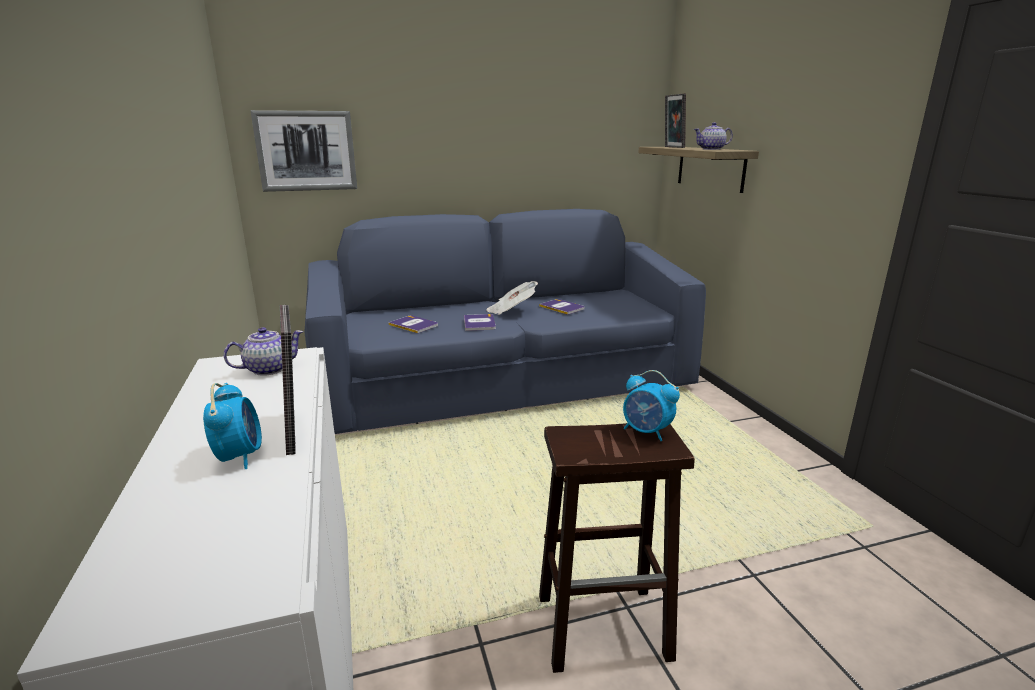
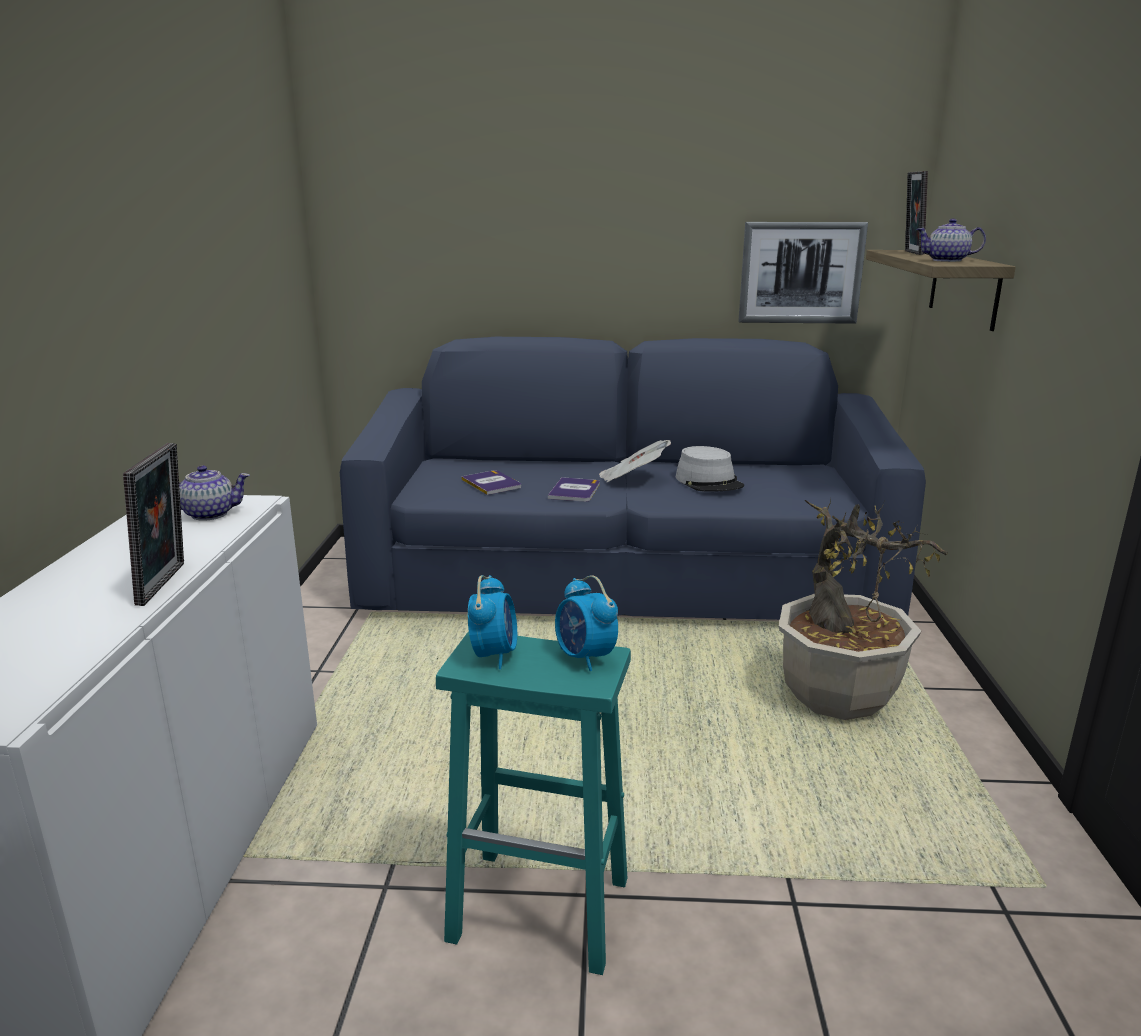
camera: 20 degrees right, 0 degrees up
alarm clock [203,383,262,469] -> alarm clock moved to [468,575,517,669]
picture [250,110,357,192] -> picture moved to [738,222,868,324]
book [539,299,585,315] -> grey hat [676,446,744,491]
brown stool [539,423,695,673] -> turquoise stool [436,631,631,975]
none -> potted plant [779,500,948,720]

